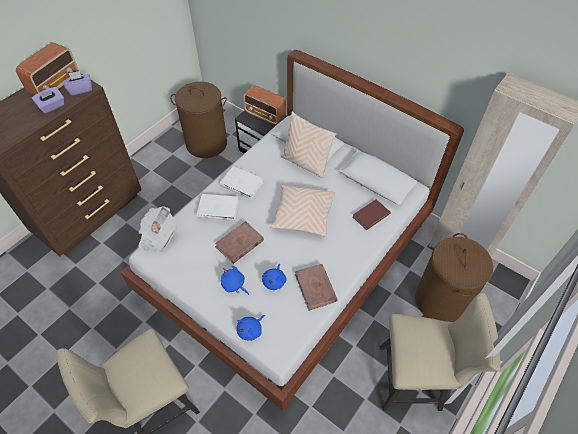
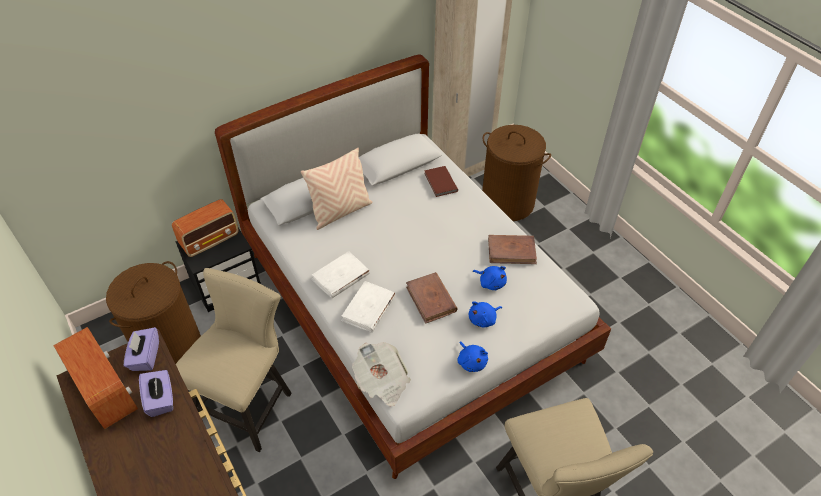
camera: 70 degrees left, 5 degrees down
blue plush toy [237,315,265,341] -> blue plush toy moved to [458,341,488,372]
beige pillow [270,185,335,237] -> none
beige chair [380,292,500,411] -> beige chair moved to [176,268,291,452]

